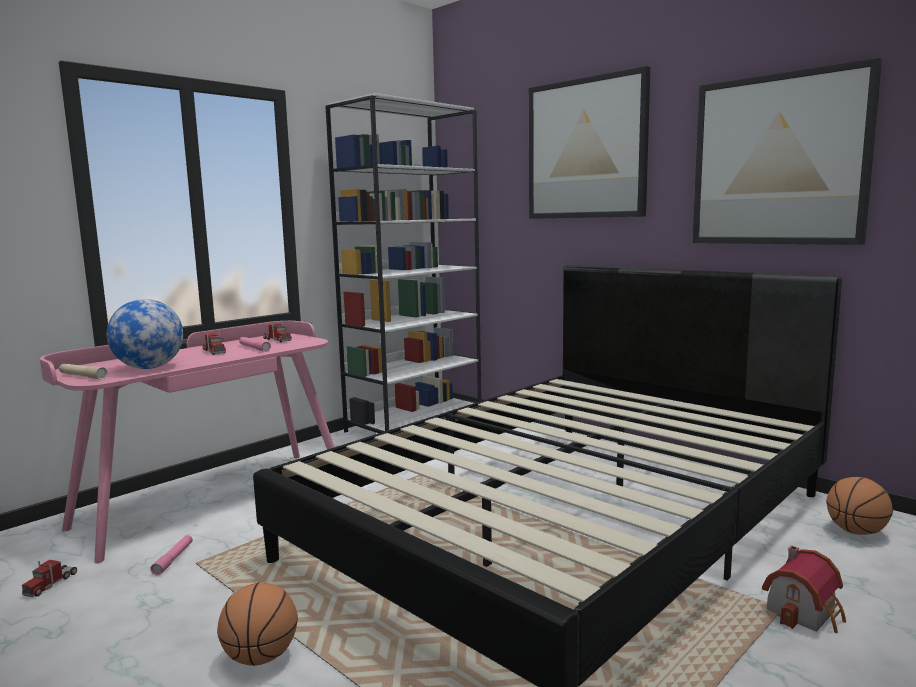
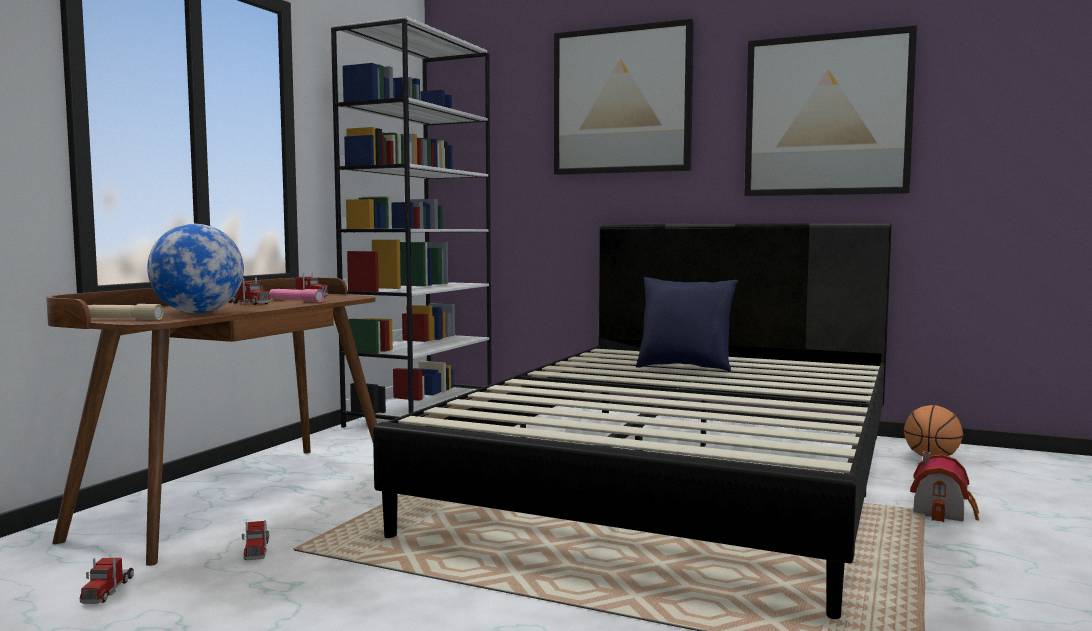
camera: 20 degrees left, 5 degrees down
pink desk [40,321,335,564] -> brown desk [46,278,377,566]
pink flashlight [151,535,193,576] -> toy truck [242,520,270,560]
basketball [217,582,298,666] -> none
none -> blue pillow [636,277,738,372]

